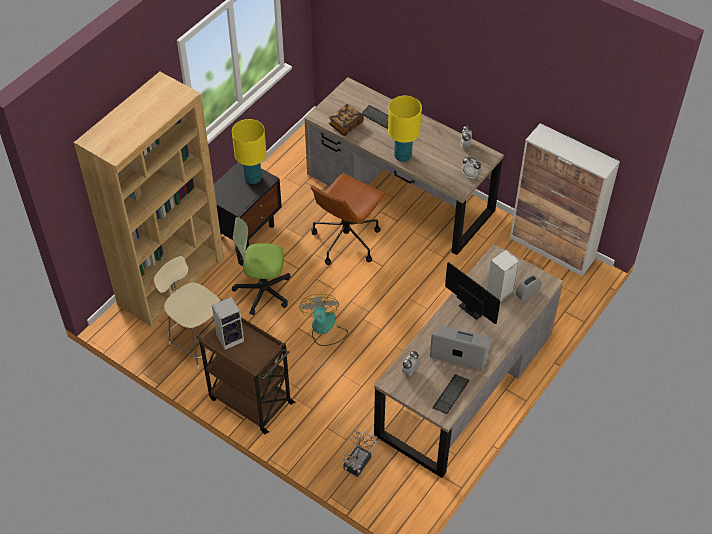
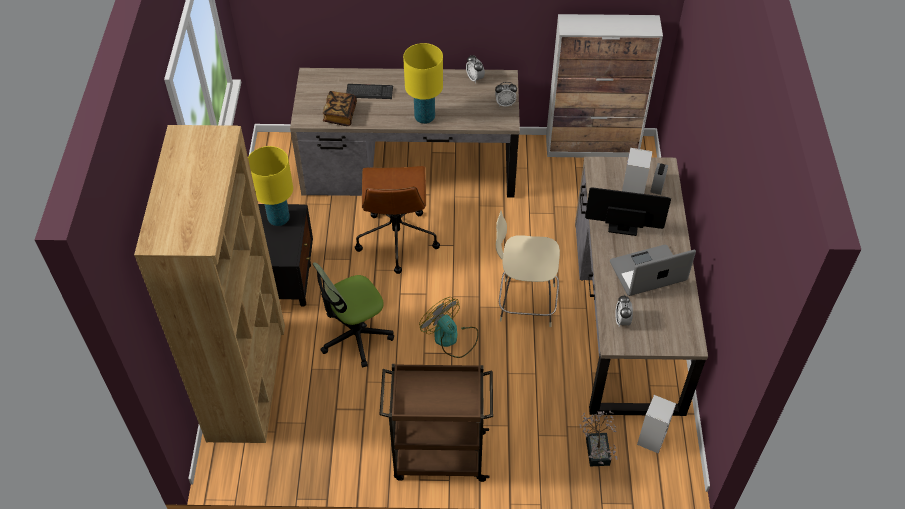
camera: 35 degrees left, 0 degrees up
beige chair [154,256,220,369] -> beige chair moved to [496,211,560,327]
speaker [212,297,244,350] -> speaker moved to [637,395,676,454]
keyboard [432,374,469,414] -> none

